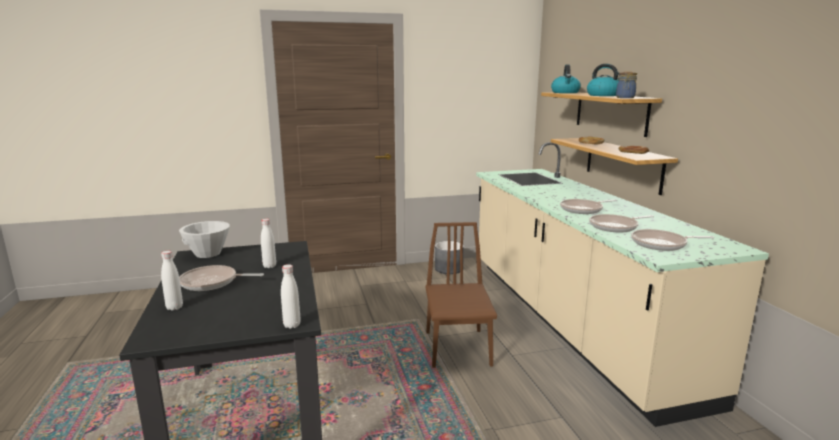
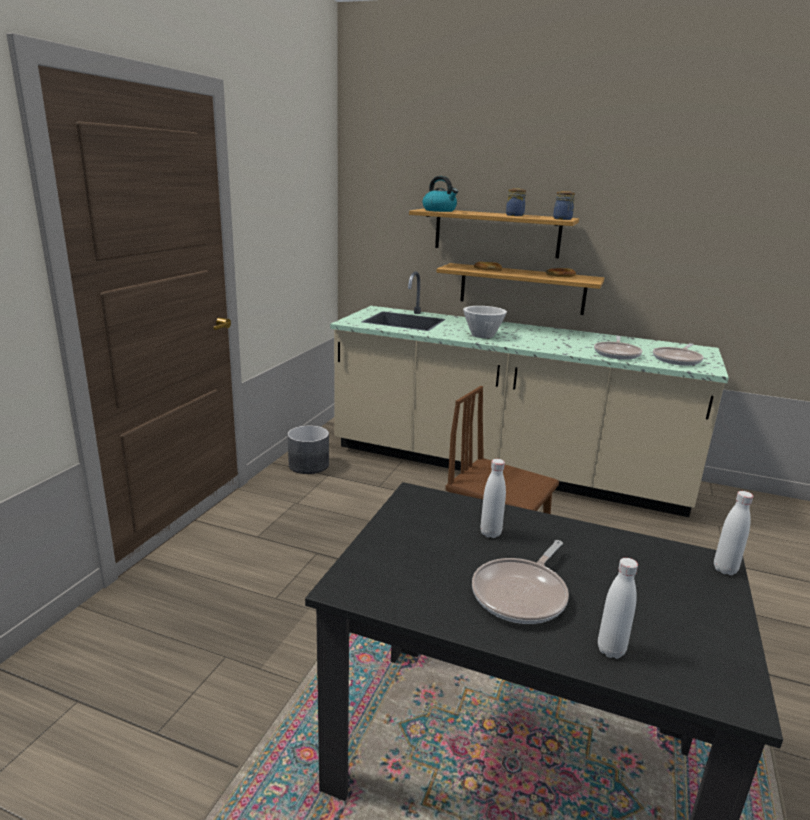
camera: 55 degrees left, 5 degrees up
white bowl [179,221,230,258] -> white bowl moved to [463,306,507,338]
frying pan [560,199,617,214] -> none
kettle [587,64,620,96] -> jar [506,188,526,216]

